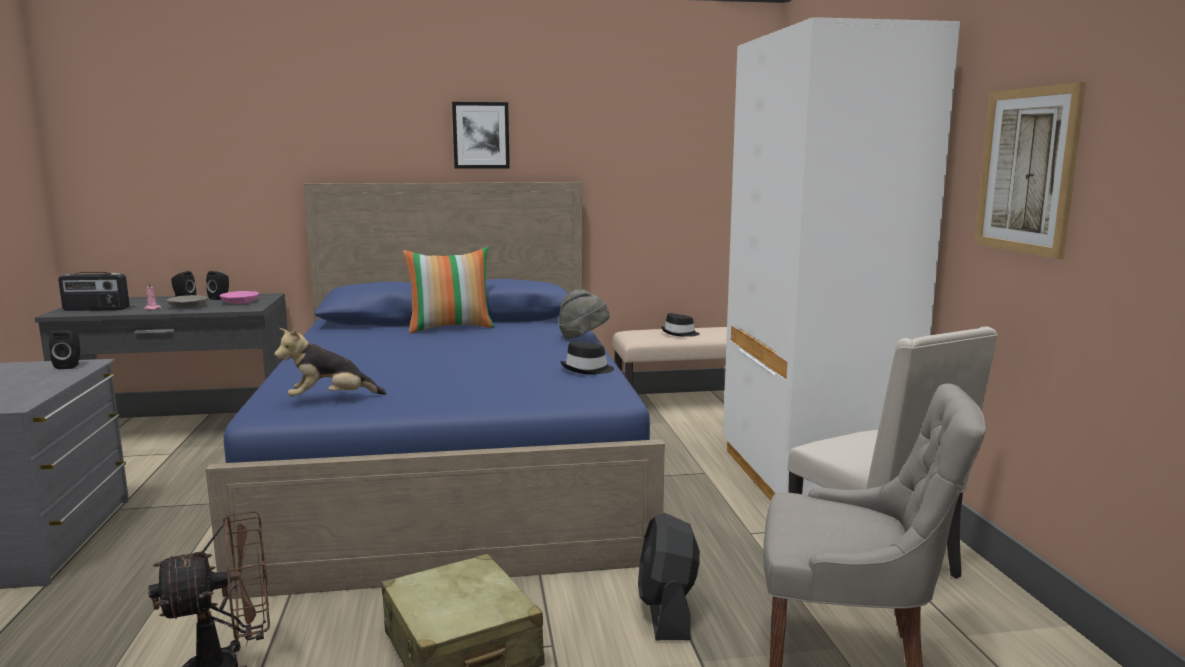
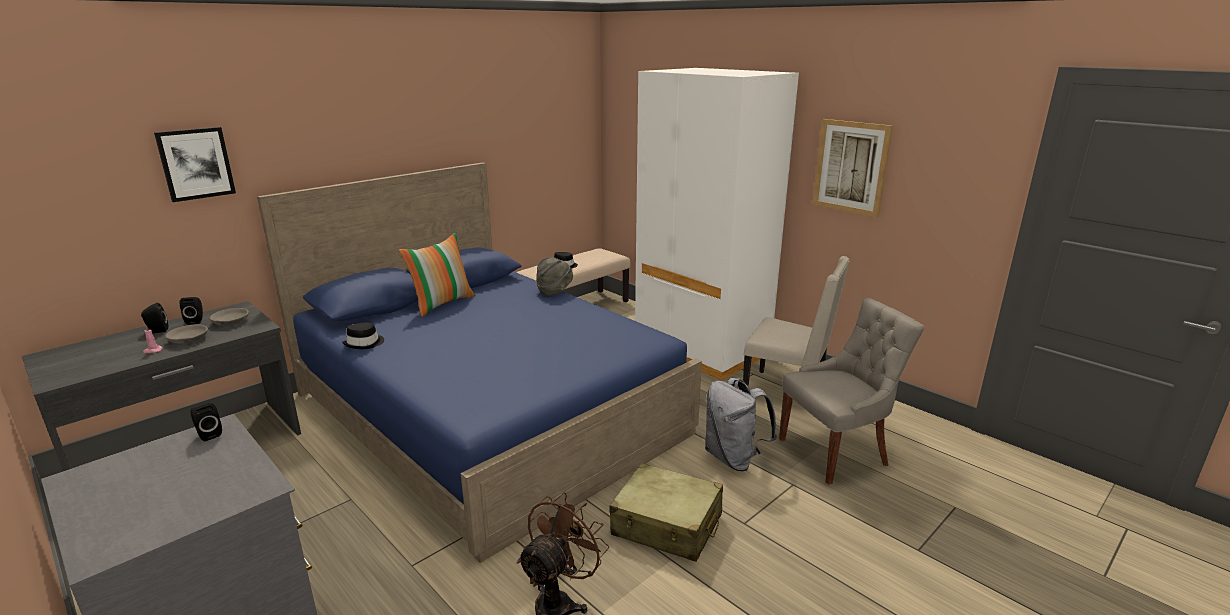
camera: 35 degrees left, 10 degrees up
radio [58,272,130,311] -> none
pink bowl [220,291,259,304] -> grey bowl [210,308,249,326]
plush toy [274,328,387,397] -> none
picture [452,102,510,169] -> picture moved to [154,127,236,202]
black hat [560,342,614,374] -> black hat moved to [342,323,384,349]
black fan [638,513,700,640] -> grey backpack [705,378,777,471]

